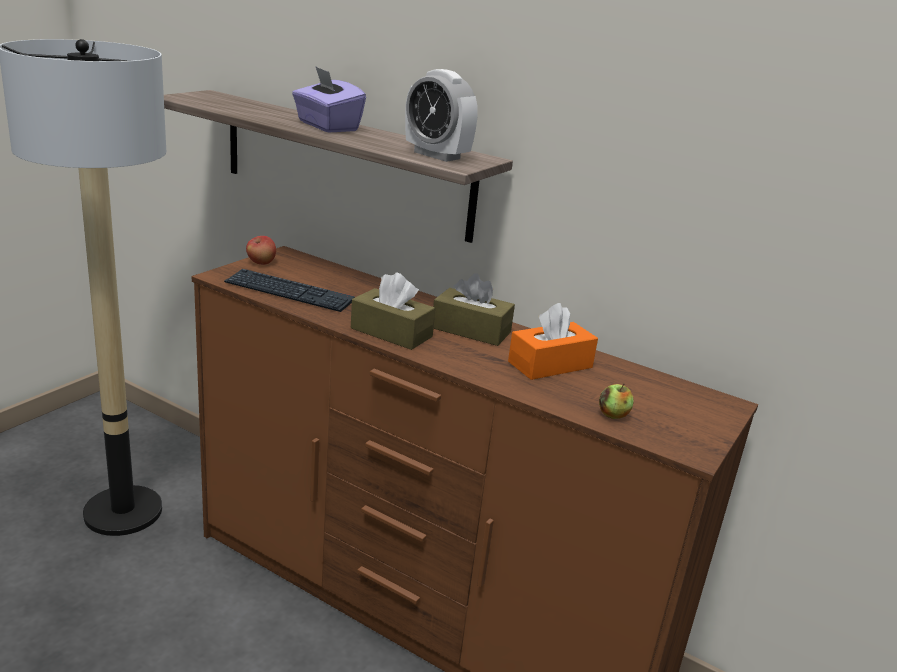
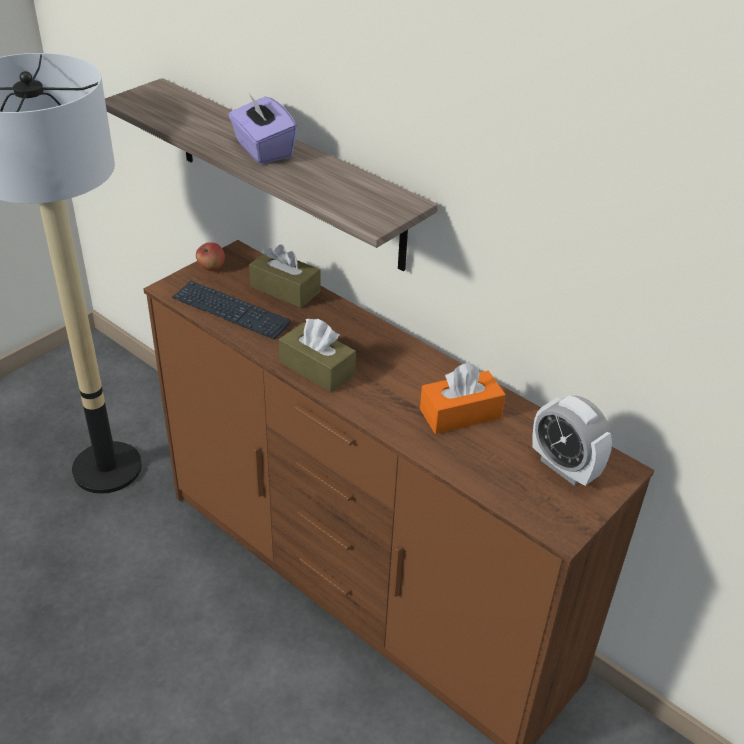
camera: 10 degrees right, 15 degrees up
alarm clock [405,69,478,162] -> alarm clock moved to [532,395,612,486]
brown tissue box [433,273,515,346] -> brown tissue box moved to [249,244,320,308]
apple [599,383,634,419] -> none

